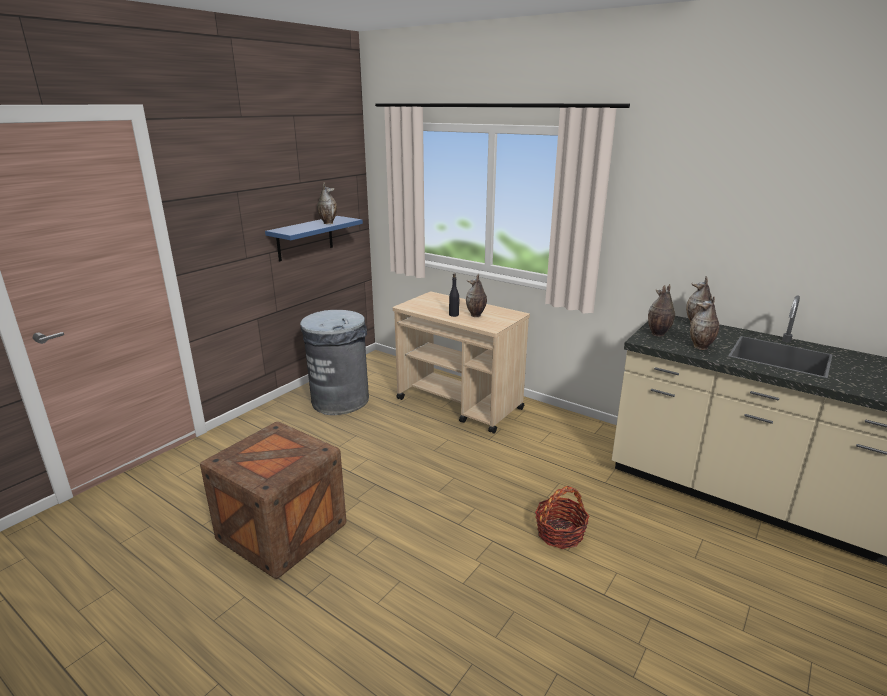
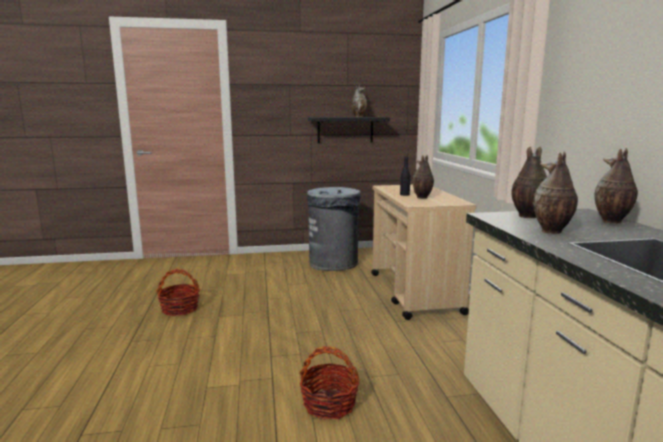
camera: 45 degrees right, 10 degrees down
crate [200,422,347,579] -> basket [156,269,200,316]
blue shelf [265,216,363,261] -> black shelf [308,117,390,143]

